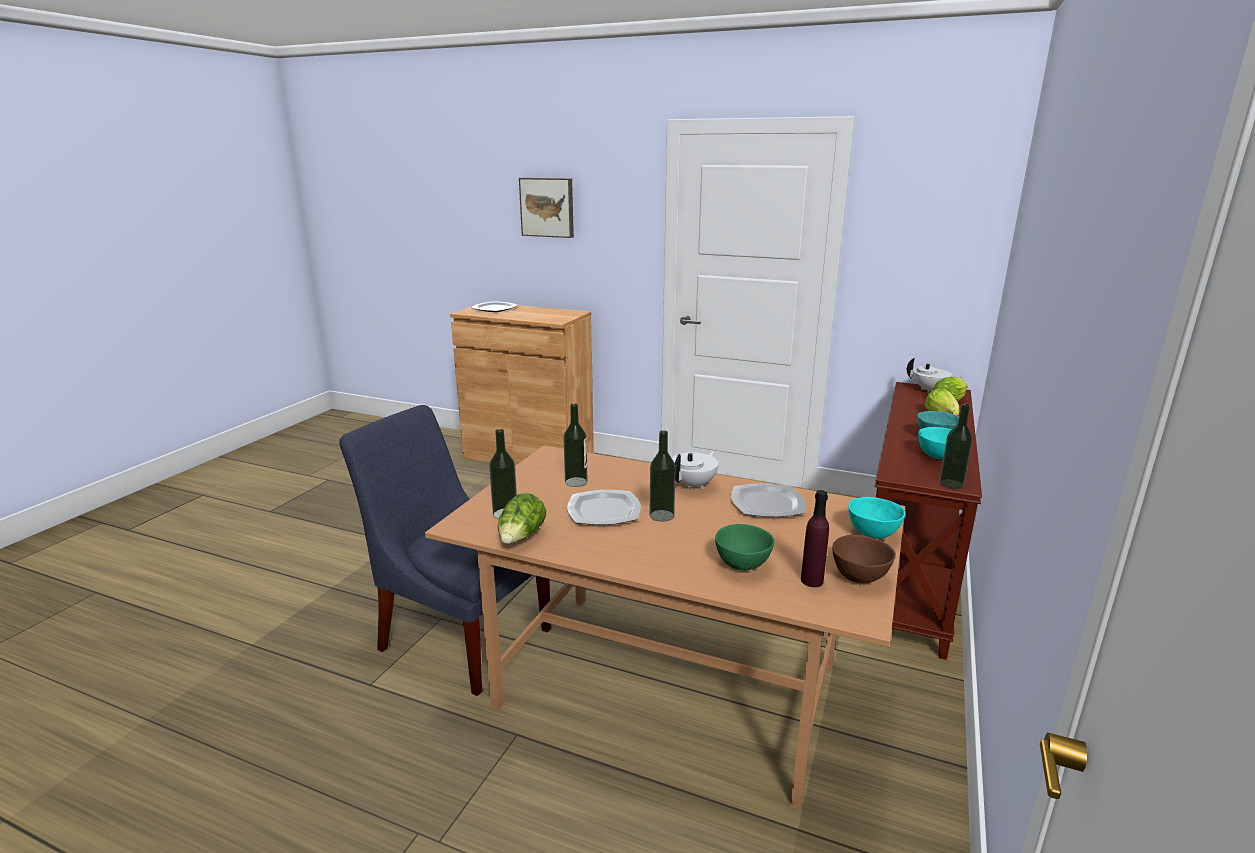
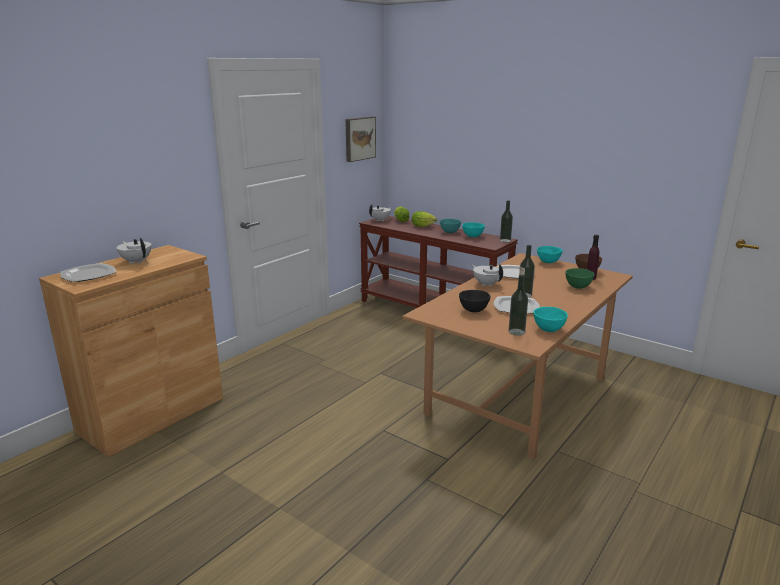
camera: 75 degrees left, 0 degrees up
blue chair [339,405,551,696] -> none
lettuce [498,493,546,544] -> turquoise bowl [534,307,568,332]
picture [519,178,574,238] -> picture moved to [345,117,376,162]
bottle [563,403,588,487] -> black bowl [459,290,491,312]
none -> white teapot [117,238,151,264]

